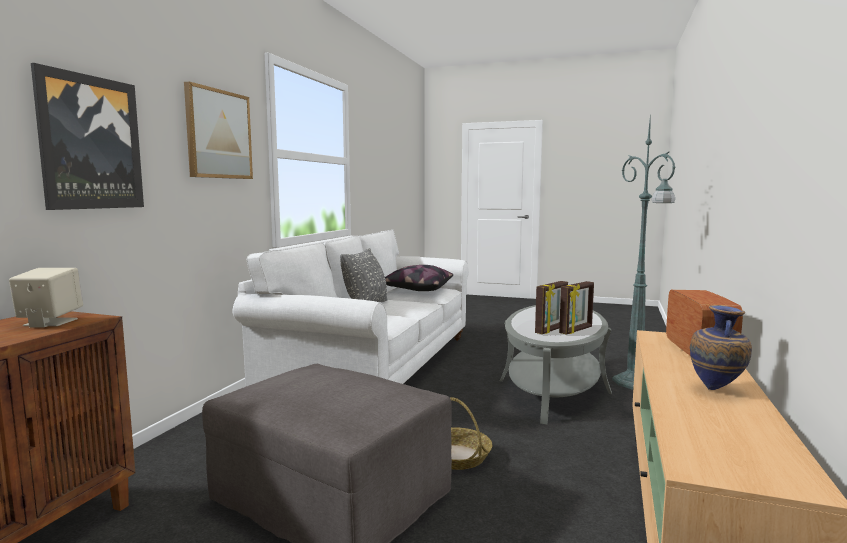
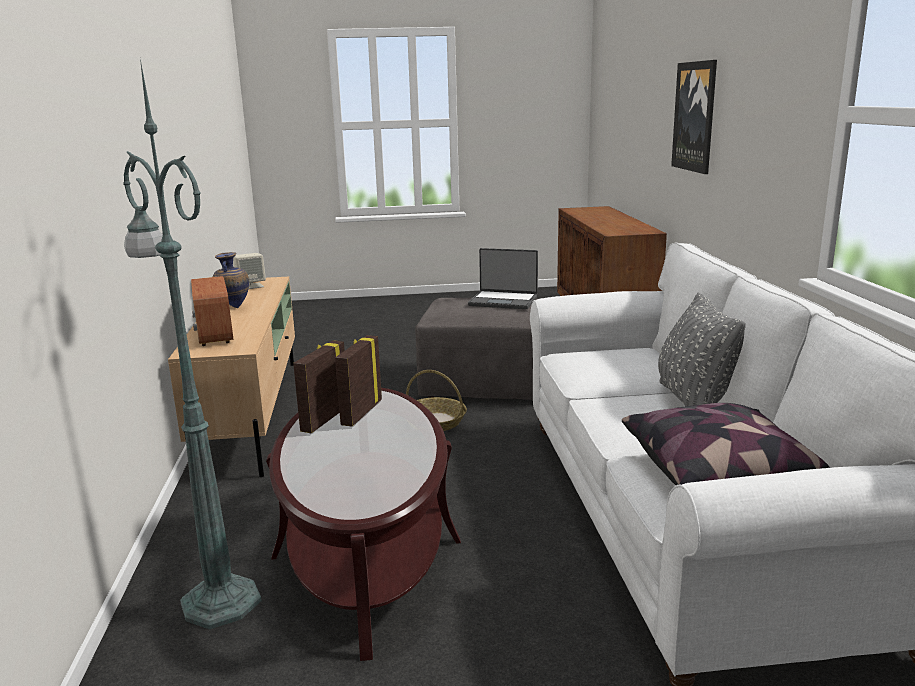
camera: 155 degrees right, 10 degrees up
beige speaker [9,268,83,327] -> beige speaker moved to [233,253,266,289]
picture [184,82,253,179] -> none
grey coffee table [500,305,612,425] -> brown coffee table [266,388,461,661]
none -> laptop [468,248,538,309]

